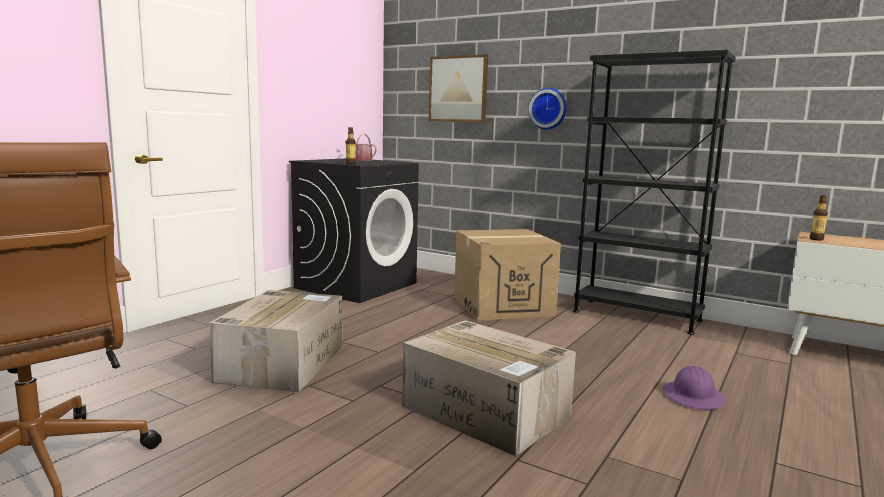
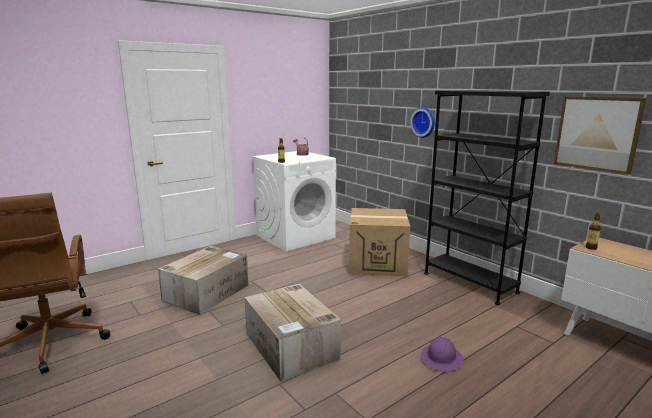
camera: 20 degrees right, 5 degrees up
black washing machine [289,158,419,303] -> white washing machine [252,151,336,252]
picture [429,54,488,122] -> picture moved to [554,96,646,175]

